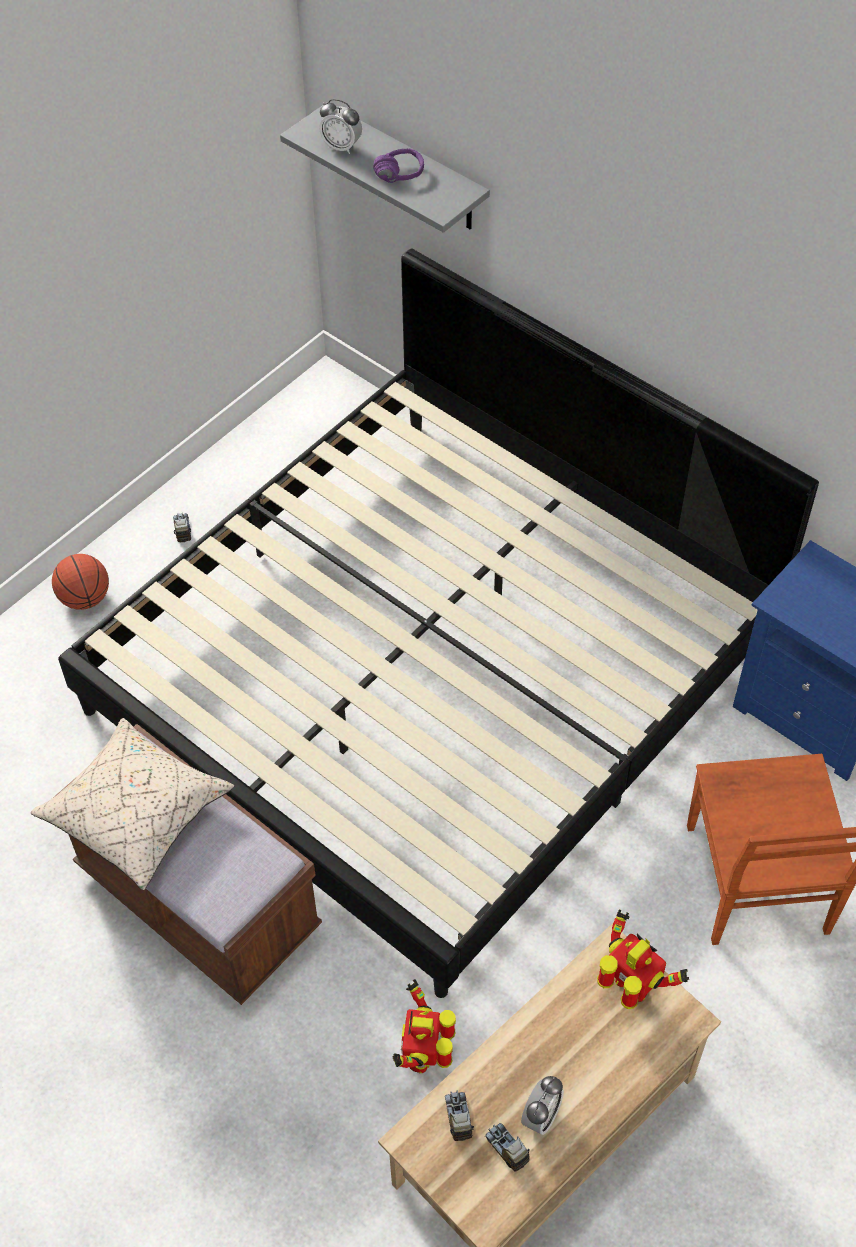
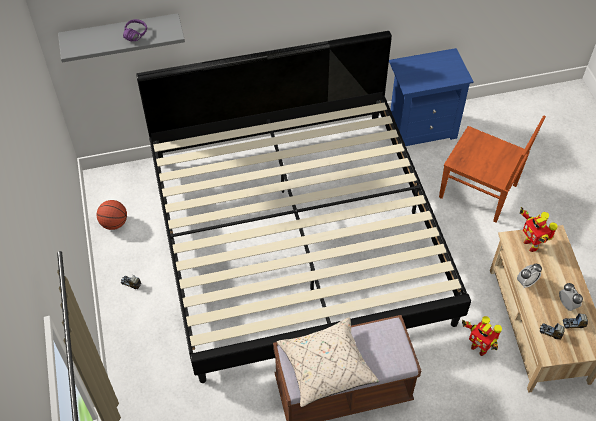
camera: 55 degrees left, 0 degrees up
basketball [52,554,109,610] -> basketball moved to [97,200,127,230]
alarm clock [319,99,362,154] -> alarm clock moved to [517,264,542,288]
toy robot [597,909,689,1009] -> toy robot turned 105 degrees counterclockwise [520,207,558,252]

